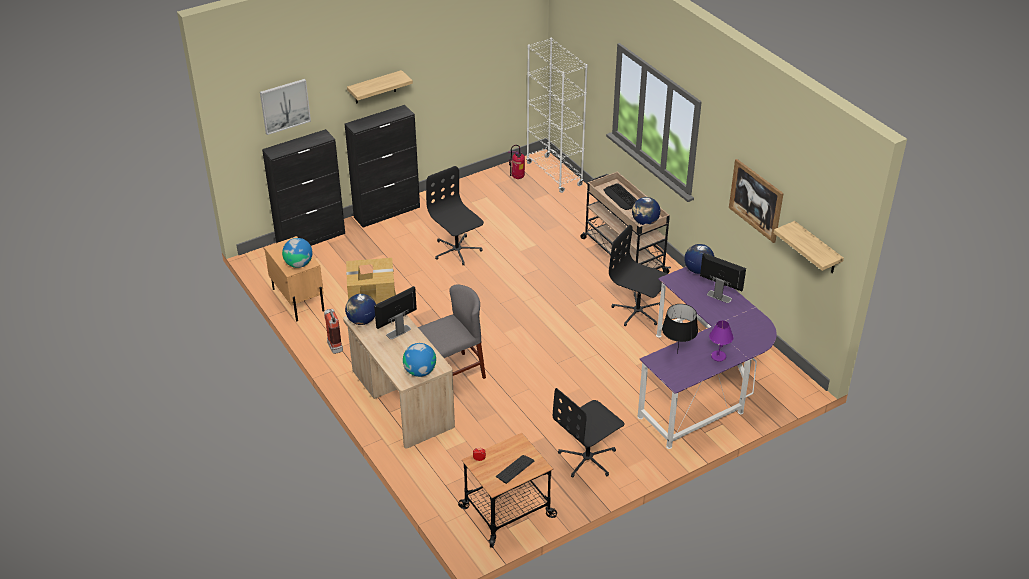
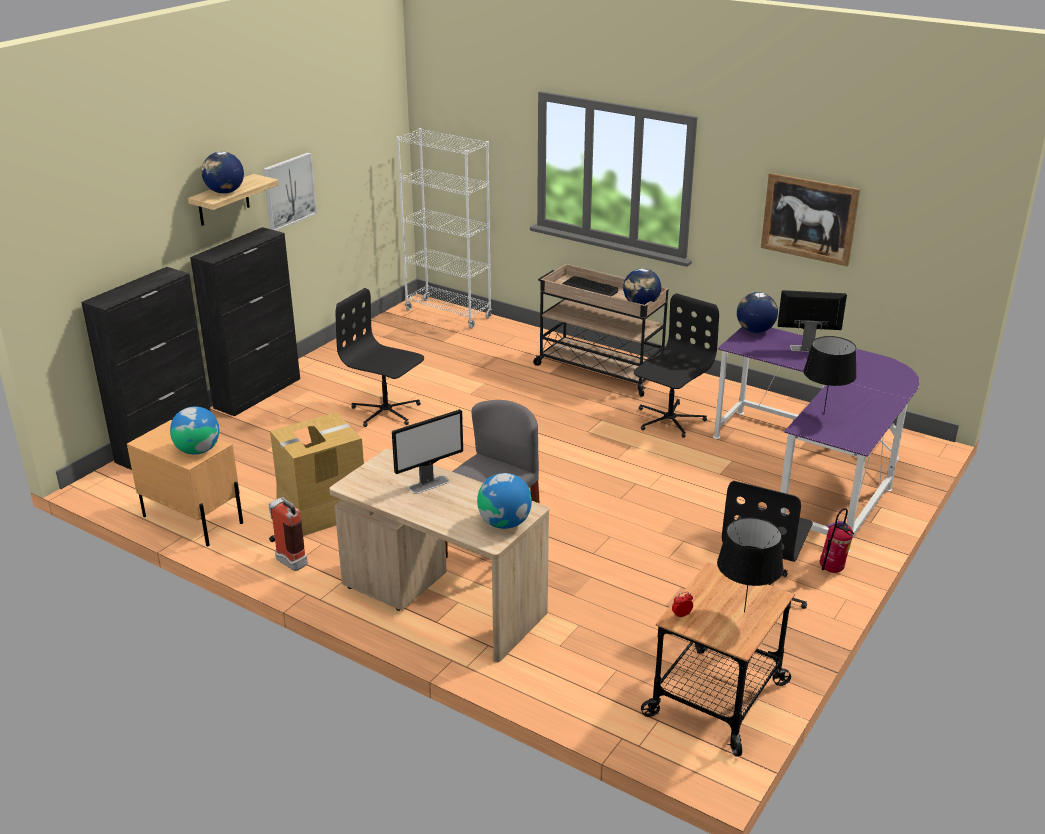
camera: 25 degrees left, 10 degrees down
picture [260,79,311,135] -> picture moved to [263,153,317,231]
globe [345,294,376,325] -> globe moved to [201,152,244,194]
monitor [374,286,417,339] -> monitor turned 150 degrees counterclockwise [392,409,463,494]
keyboard [496,455,534,484] -> black table lamp [717,517,783,612]
fire extinguisher [508,145,525,179] -> fire extinguisher moved to [820,508,854,573]
black office chair [609,225,667,326] -> black office chair turned 120 degrees clockwise [634,293,719,438]
purple table lamp [709,320,733,362] -> none
shelf [774,221,844,273] -> none

